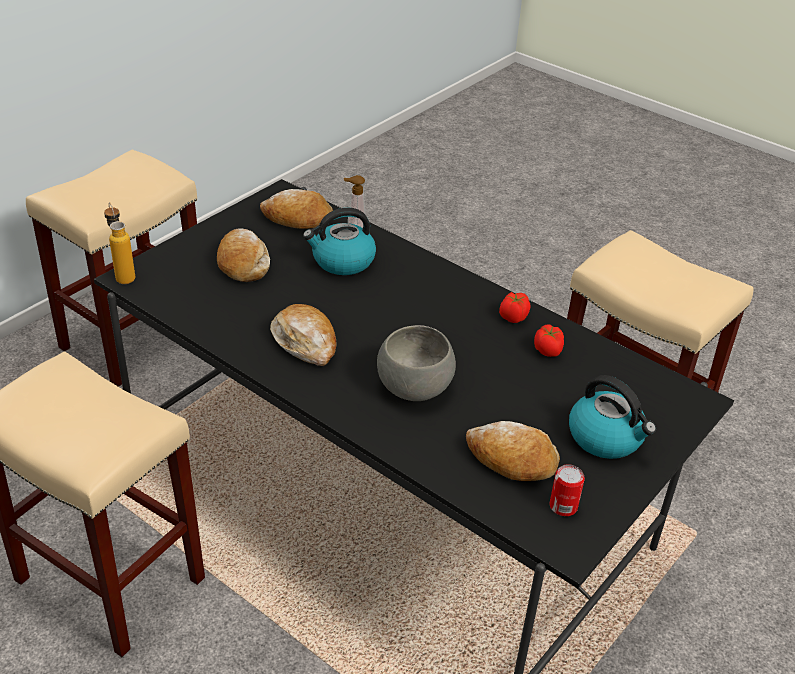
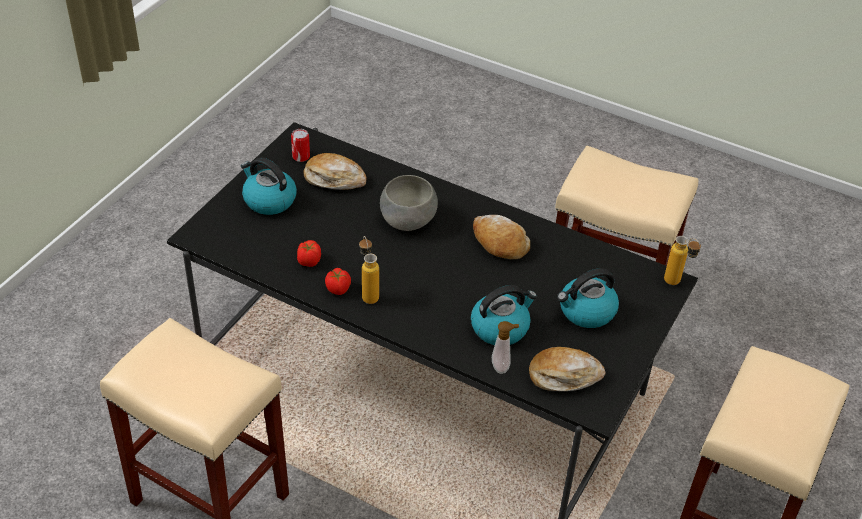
camera: 170 degrees right, 5 degrees up
bread [217,229,270,282] -> kettle [557,268,619,328]
none -> bottle [359,236,379,304]

